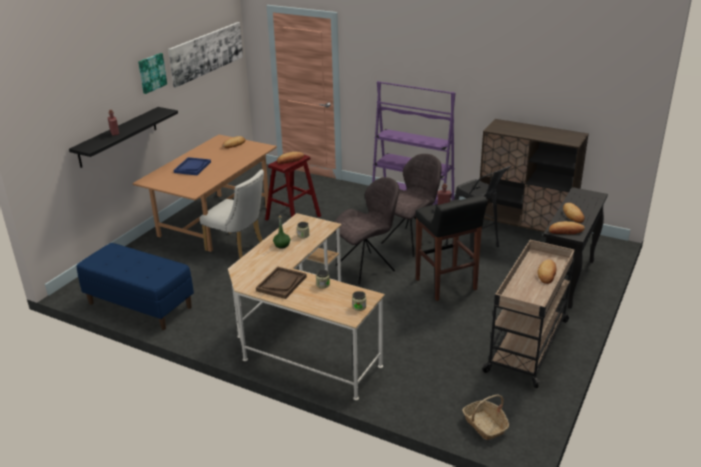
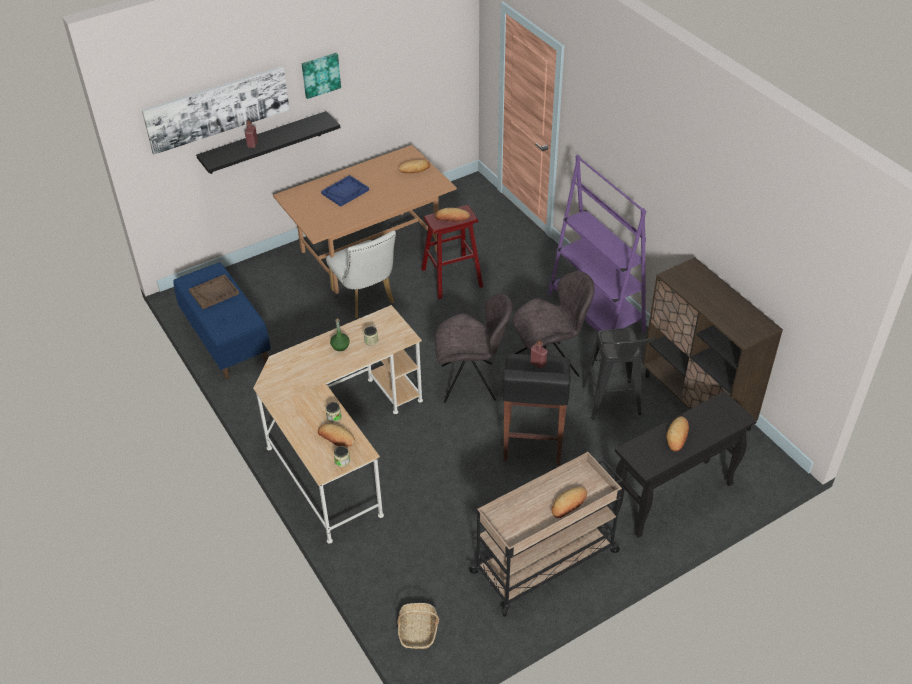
camera: 30 degrees right, 15 degrees up
picture [168,22,243,88] -> picture moved to [142,66,290,155]
brown tray [256,267,307,299] -> brown tray moved to [189,274,239,309]
bread [549,221,585,235] -> bread moved to [318,423,355,447]

